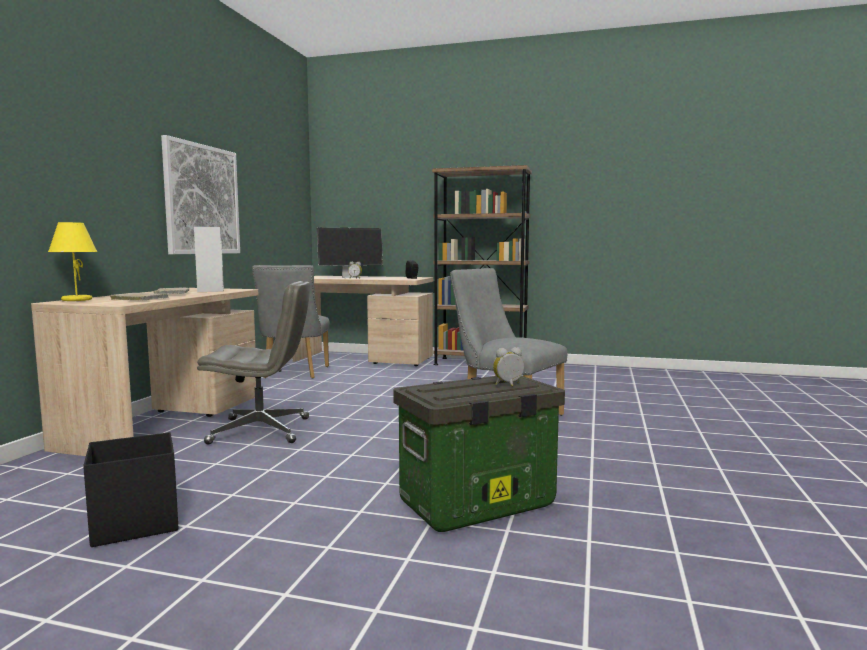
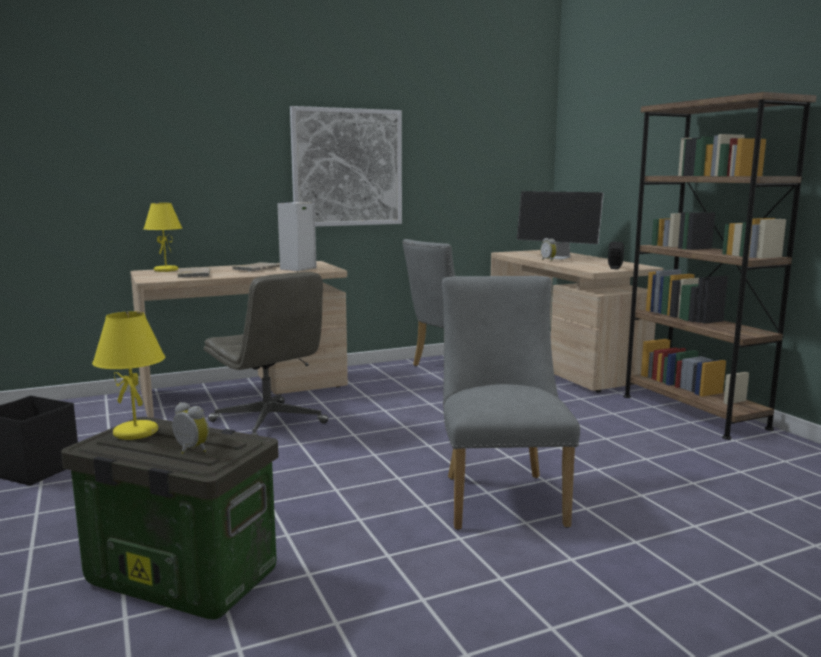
camera: 50 degrees right, 5 degrees up
none -> yellow table lamp [92,311,165,440]

